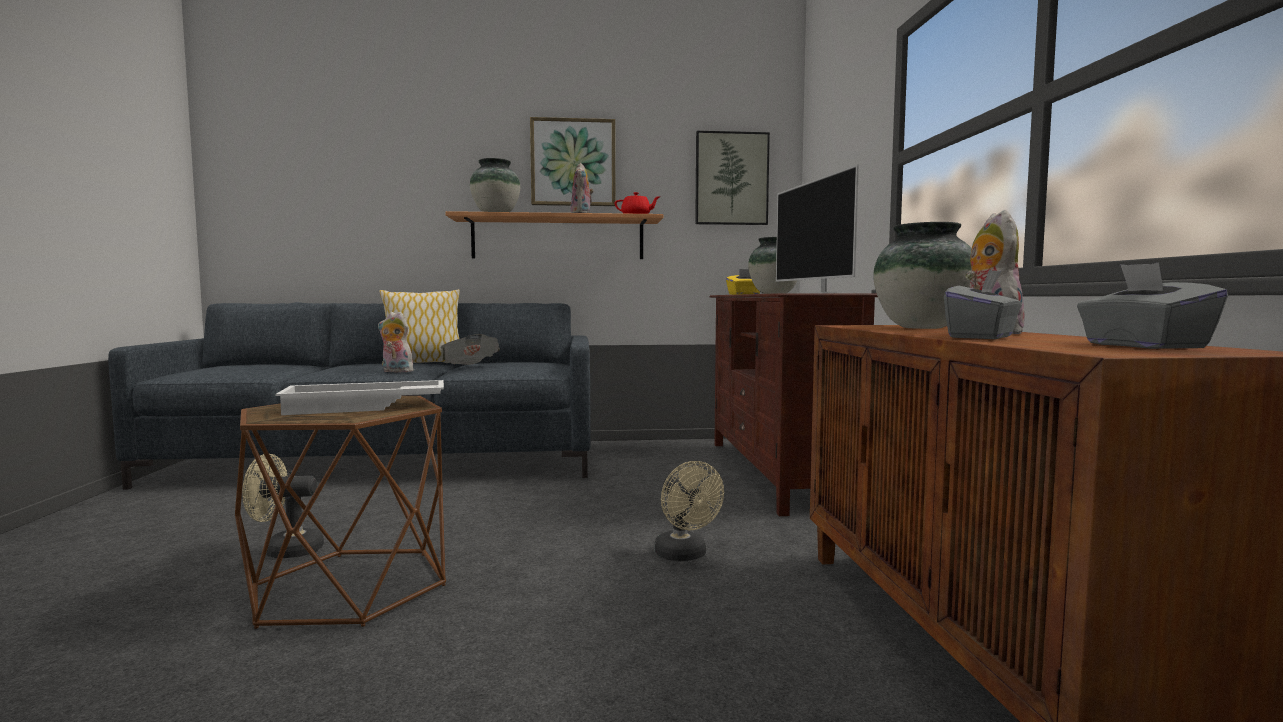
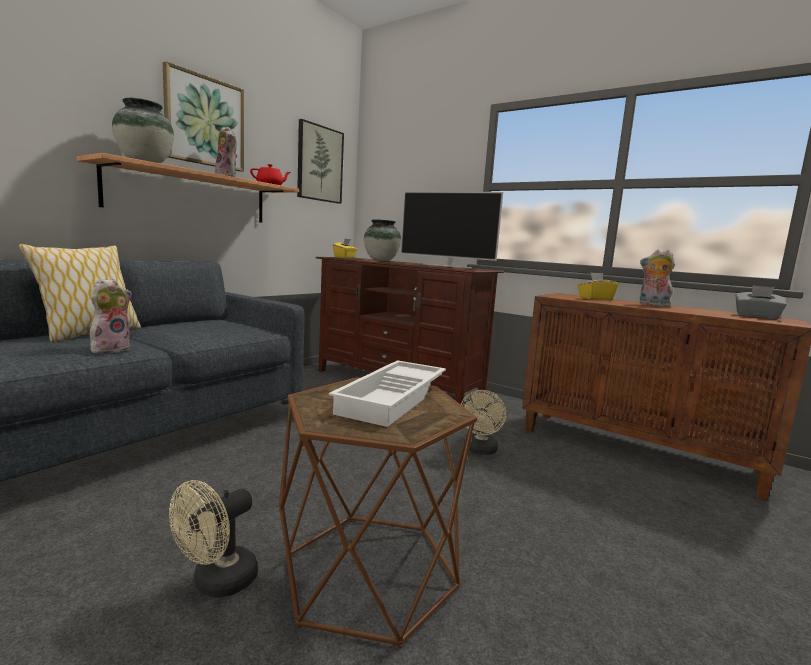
camera: 50 degrees left, 5 degrees up
plush toy [378,311,414,372] -> plush toy turned 150 degrees clockwise [90,278,132,353]
newspaper [441,334,500,365] -> none
beige fan [655,461,724,561] -> beige fan turned 90 degrees clockwise [461,390,506,455]
vase [873,222,972,329] -> yellow tissue box [577,272,618,300]
grey tissue box [944,269,1022,339] -> none

